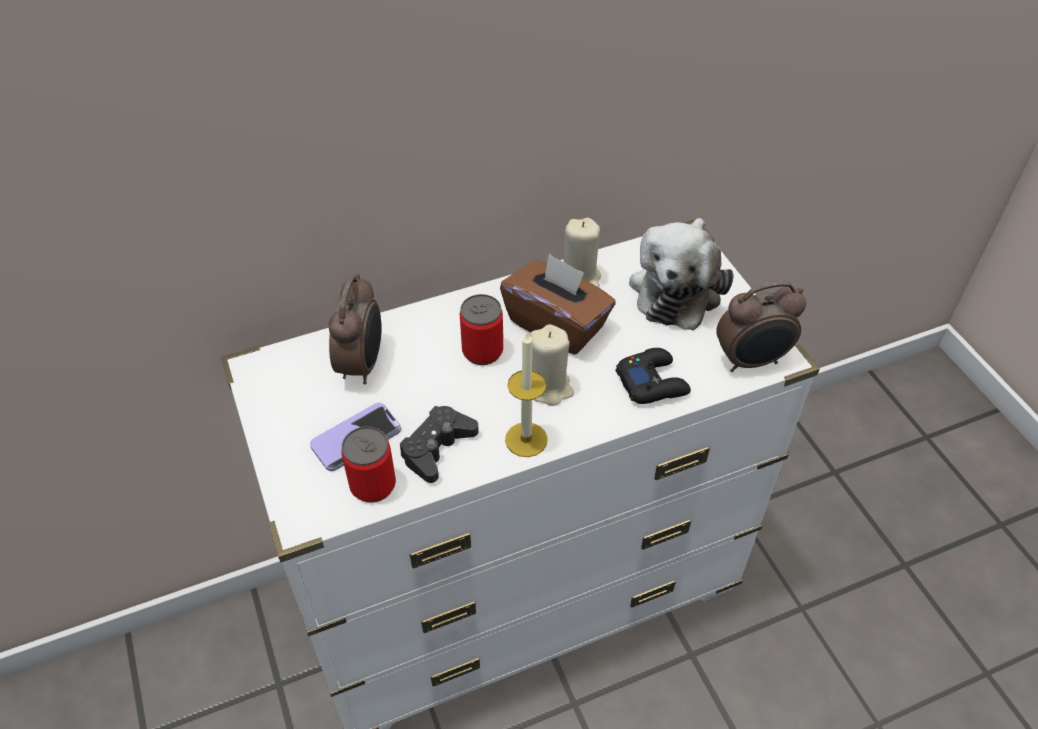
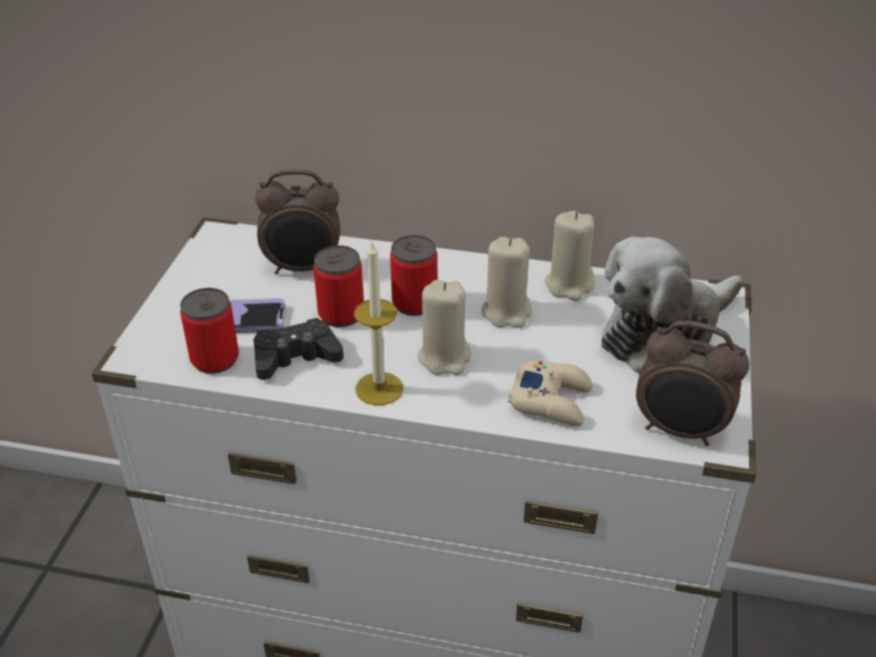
camera: 35 degrees right, 10 degrees down
alarm clock [328,273,381,384] -> alarm clock turned 45 degrees clockwise [255,169,340,274]
brown tissue box [500,253,616,355] -> beige candle [481,237,532,328]
black game controller [616,348,691,404] -> beige game controller [509,361,593,426]
none -> can [313,245,364,327]

